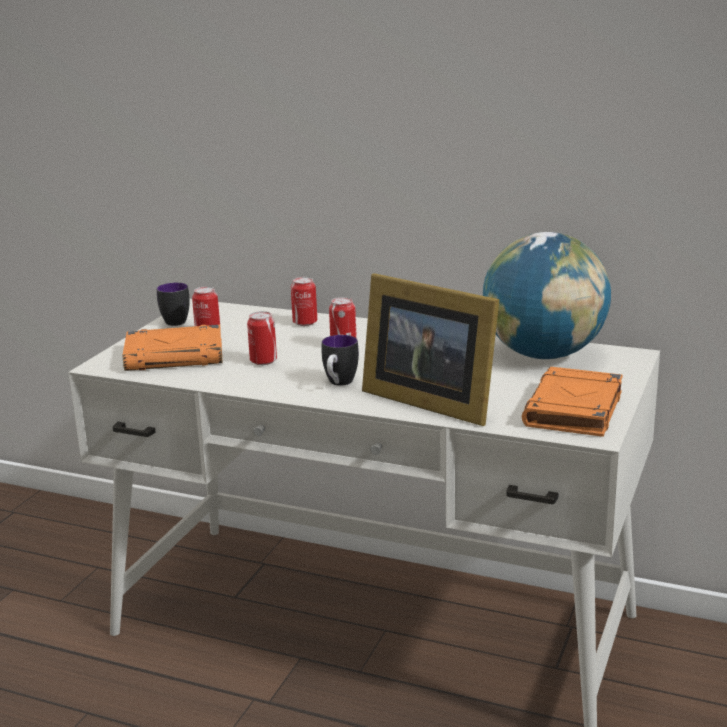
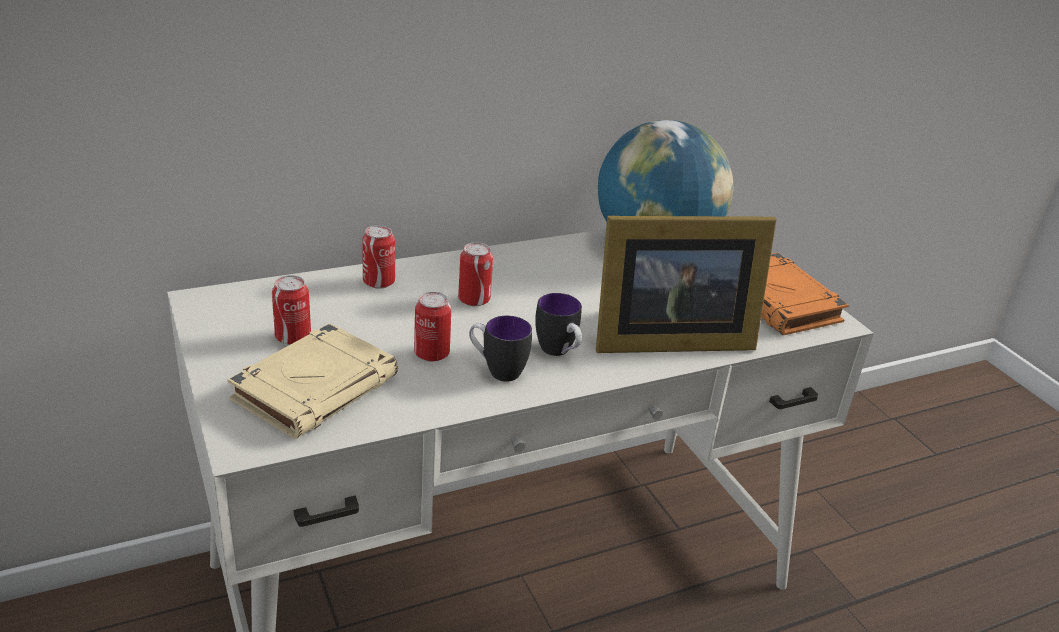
camera: 50 degrees left, 10 degrees up
orange book [123,325,222,371] -> beige book [227,323,398,439]
mug [157,283,190,326] -> mug moved to [469,316,532,382]

